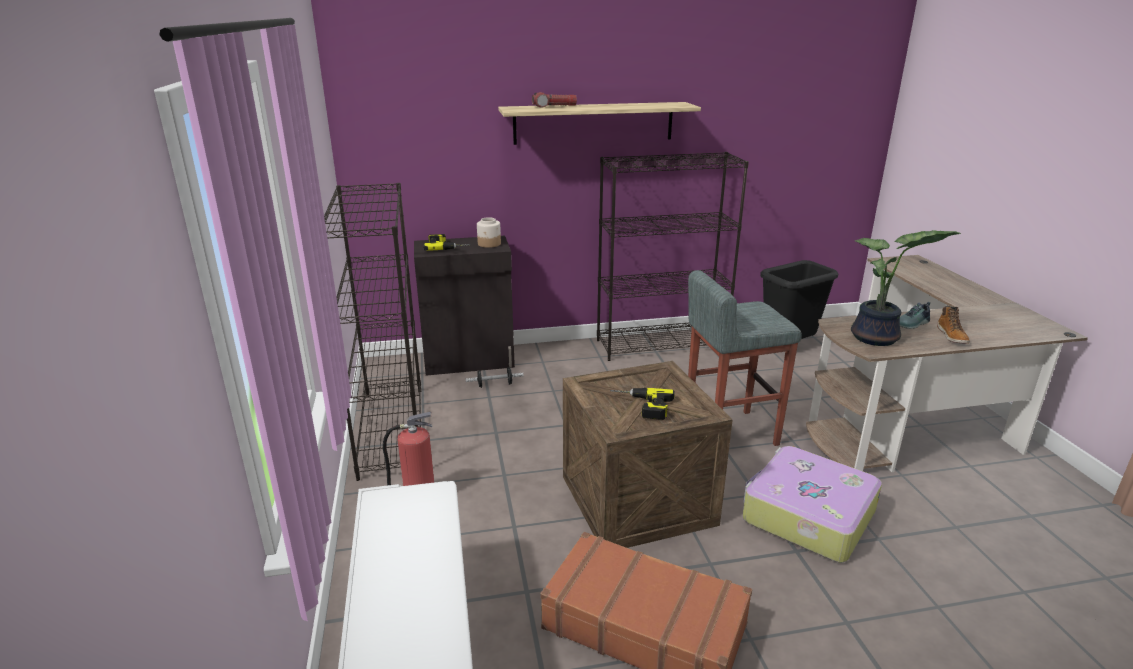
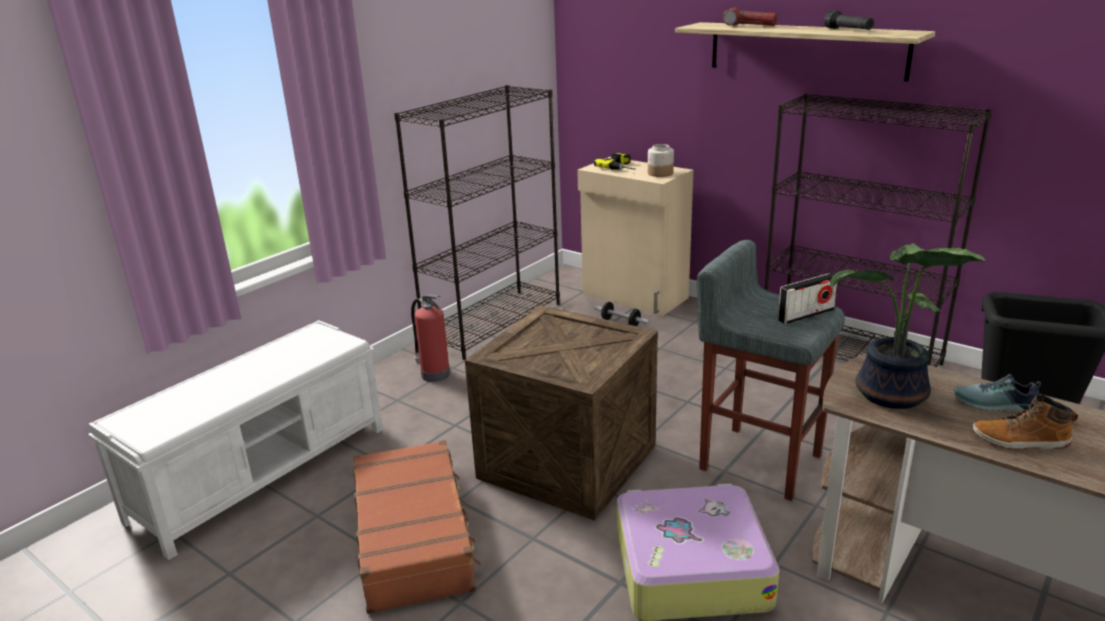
camera: 50 degrees right, 0 degrees up
black cabinet [414,236,515,376] -> beige cabinet [577,157,693,316]
power drill [610,388,675,420] -> none
boot [937,306,970,344] -> boot turned 45 degrees clockwise [972,395,1078,449]
none -> radio [777,273,838,324]
none -> black flashlight [824,10,874,30]

